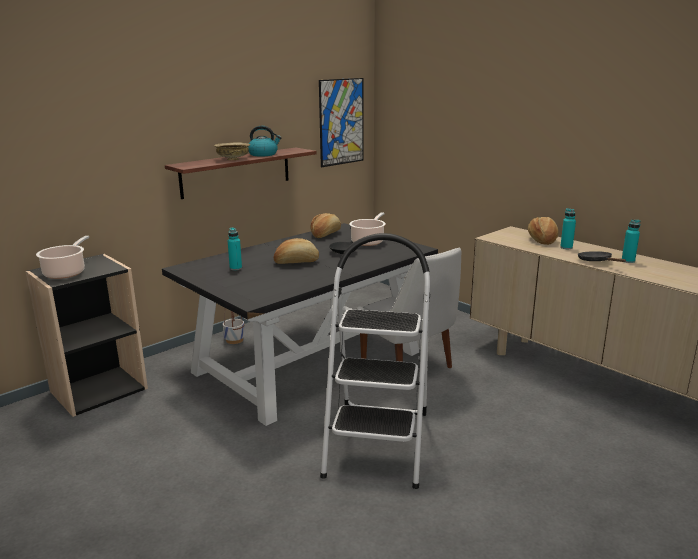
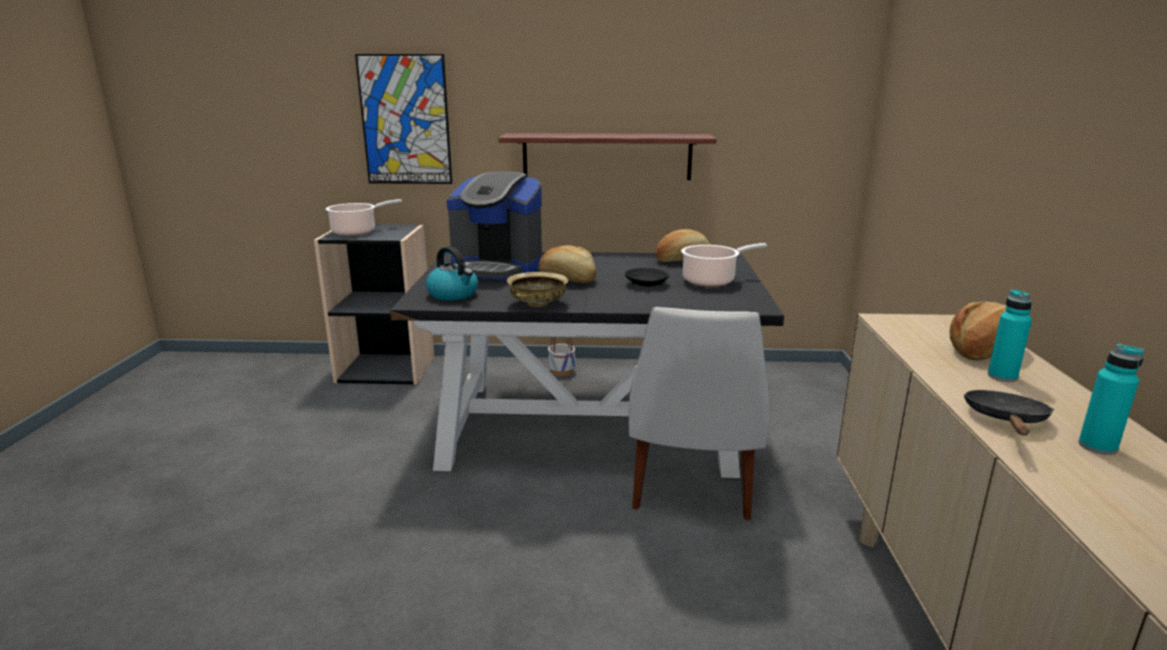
camera: 45 degrees right, 0 degrees up
beige bowl [214,142,250,160] -> beige bowl moved to [507,272,568,307]
turquoise bottle [228,228,242,270] -> coffee machine [447,172,543,280]
kettle [248,126,282,157] -> kettle moved to [426,246,478,301]
picture [319,78,363,167] -> picture moved to [355,54,453,184]
step ladder [320,233,430,489] -> none

